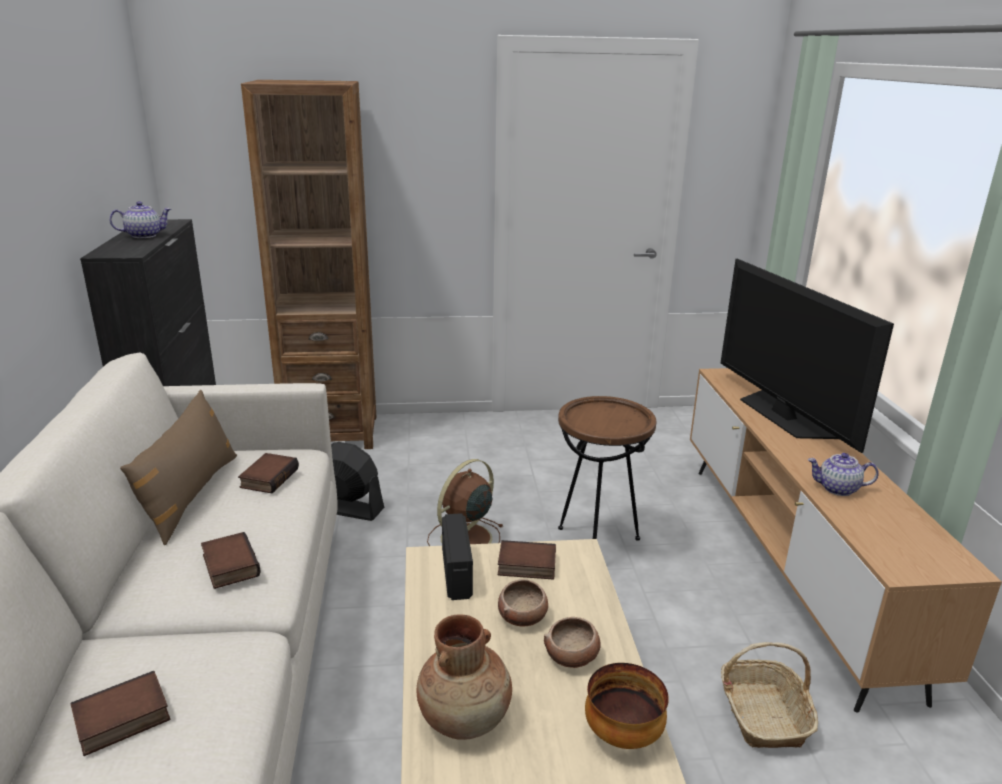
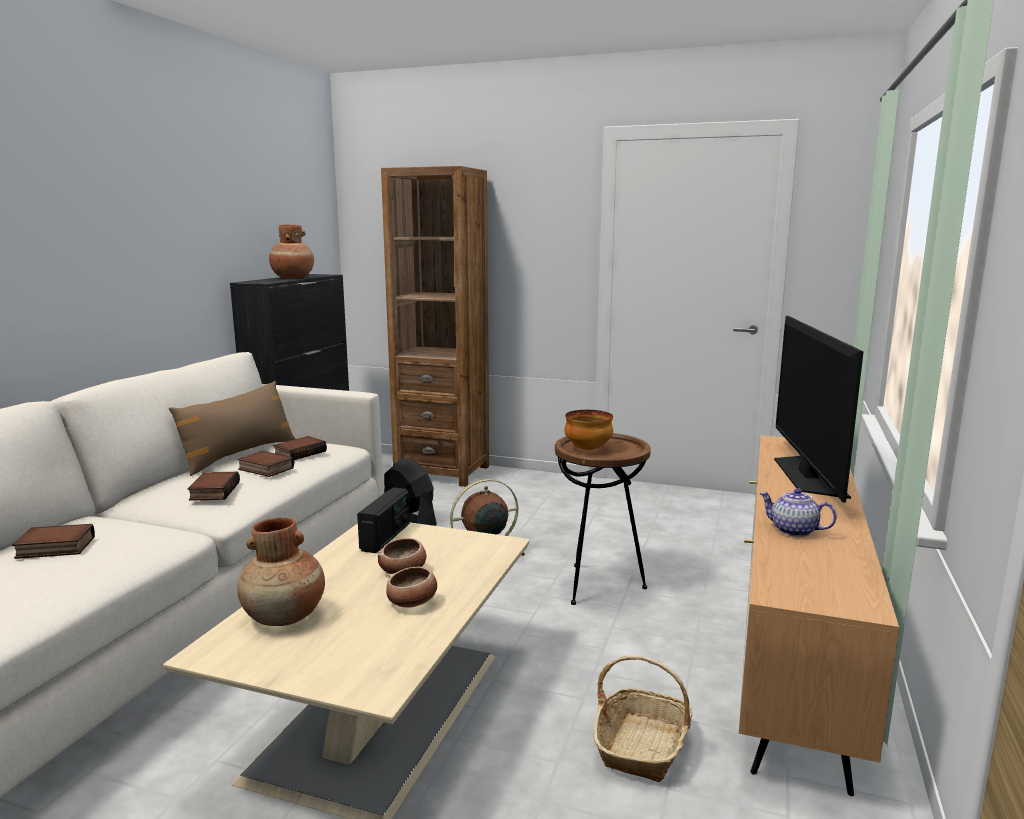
camera: 25 degrees right, 10 degrees down
teapot [109,201,171,238] -> brown vase [269,224,314,278]
book [498,540,556,580] -> book moved to [237,451,294,477]
bowl [585,663,669,749] -> bowl moved to [564,410,613,450]

